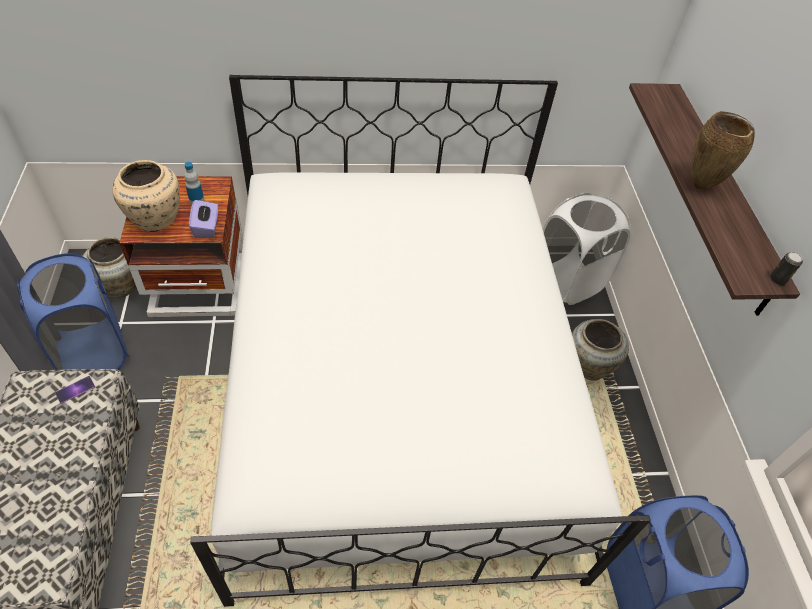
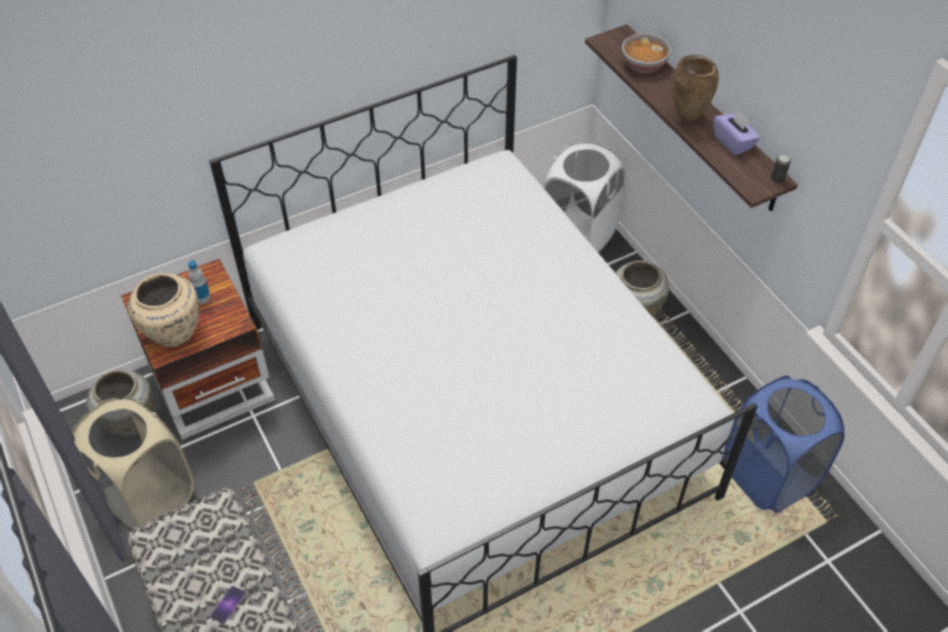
camera: 20 degrees left, 0 degrees up
blue laundry basket [17,253,129,370] -> beige laundry basket [72,397,194,529]
phone [55,376,95,404] -> phone moved to [210,586,245,624]
purple tissue box [189,200,218,238] -> purple tissue box moved to [713,110,760,156]
none -> bowl [622,33,671,73]

